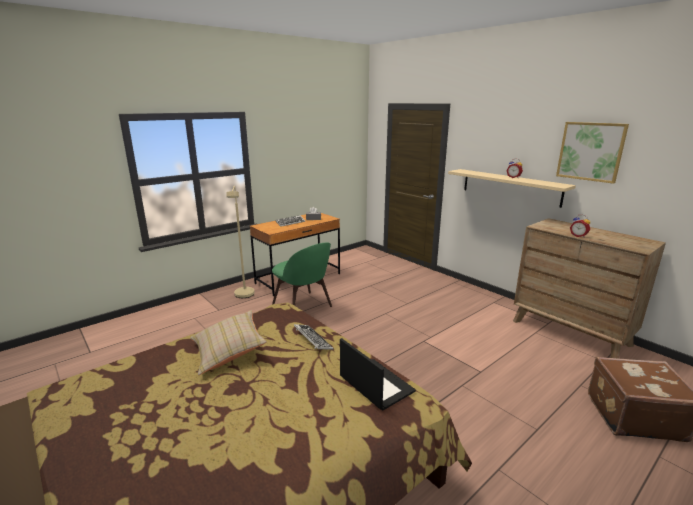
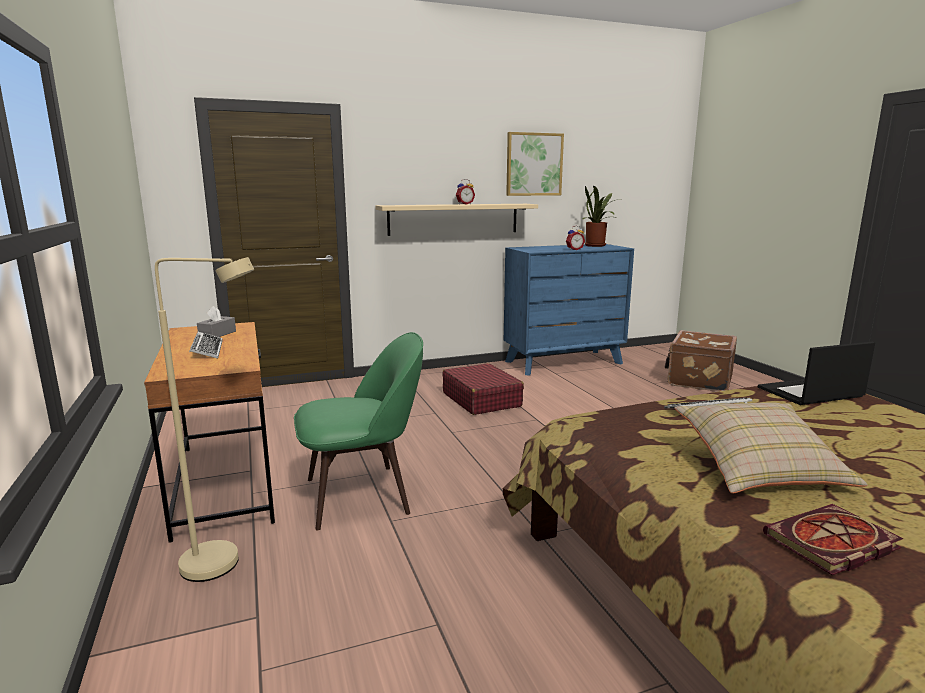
camera: 70 degrees left, 5 degrees down
brown dresser [513,218,666,359] -> blue dresser [504,244,634,376]
none -> red suitcase [442,363,524,415]
none -> potted plant [582,186,621,247]
none -> book [763,504,903,575]

